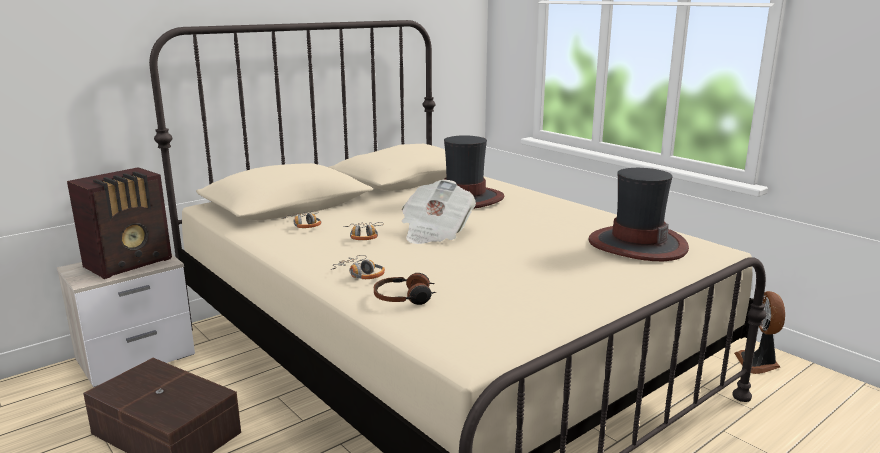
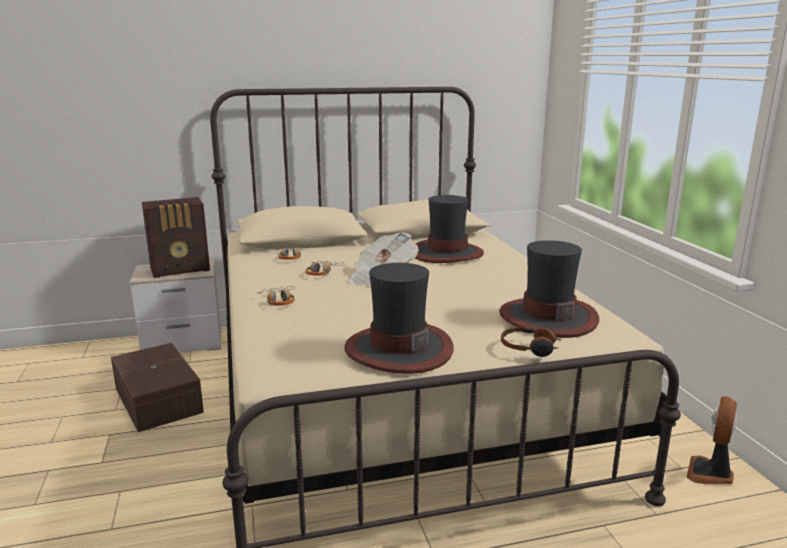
camera: 25 degrees right, 0 degrees up
headphones [374,273,436,305] -> headphones moved to [501,327,560,357]
none -> hat [344,263,454,374]

